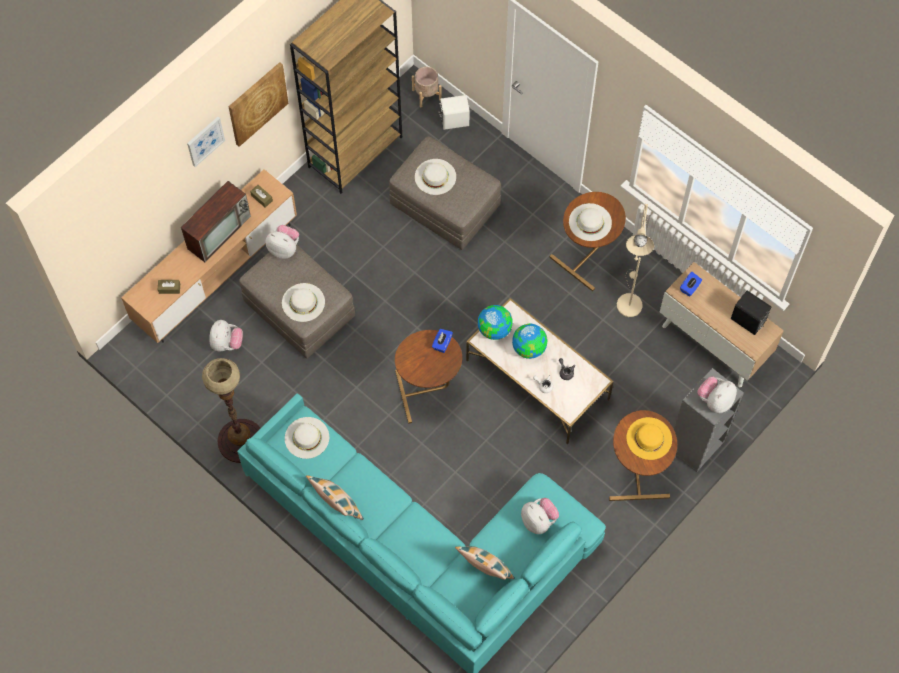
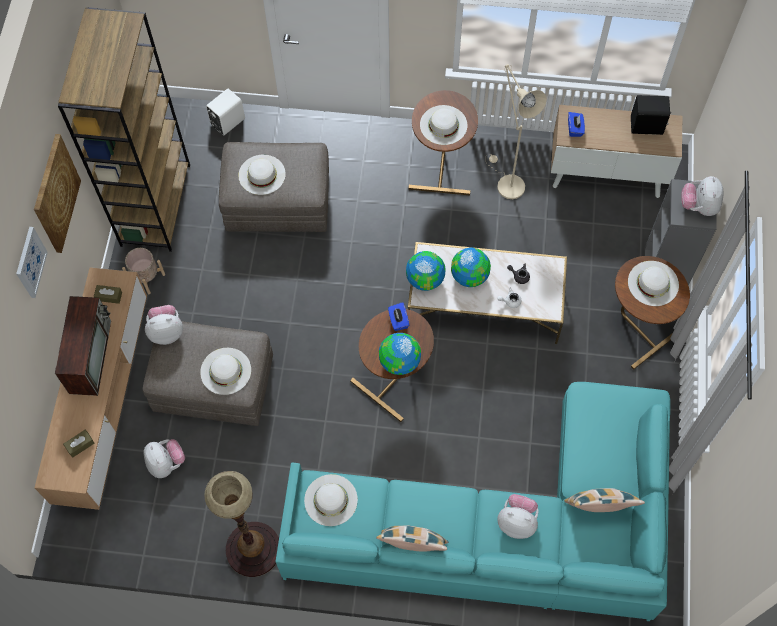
camera: 35 degrees left, 0 degrees up
beige planter [412,67,442,107] -> beige planter moved to [122,248,165,294]
plush toy [521,498,559,534] -> plush toy moved to [498,494,539,539]
yellow hat [626,417,672,460] -> white hat [628,261,679,306]
none -> globe [379,333,421,375]

